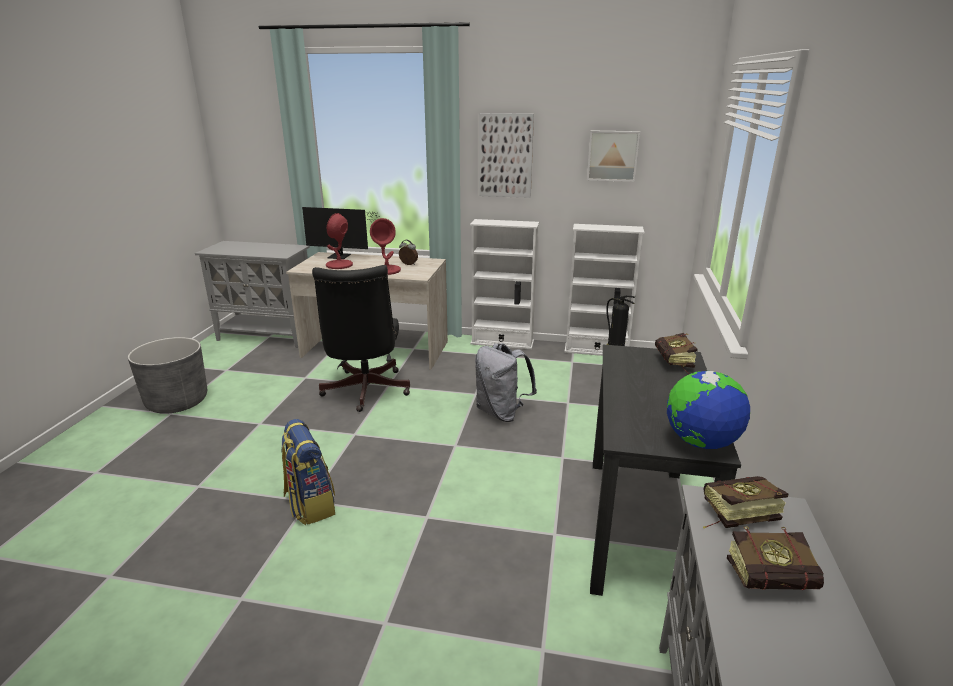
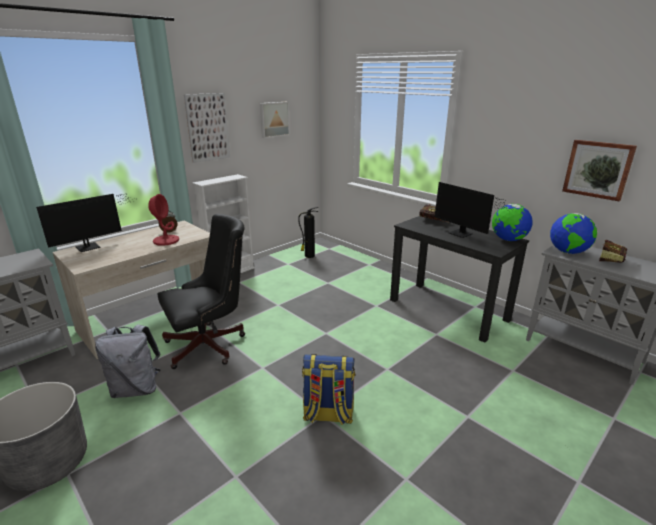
camera: 55 degrees left, 0 degrees up
black office chair [312,265,410,412] -> black office chair turned 60 degrees counterclockwise [158,214,245,369]
red table lamp [326,213,353,269] -> none
grey backpack [475,343,537,422] -> grey backpack moved to [95,324,161,398]
white bookcase [565,224,644,356] -> none
book [703,476,788,529] -> globe [550,213,597,254]
none -> monitor [434,182,513,238]
none -> picture [562,140,637,201]

